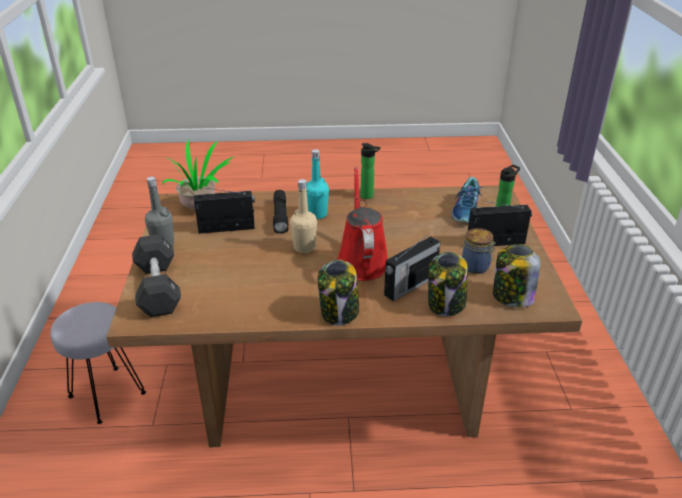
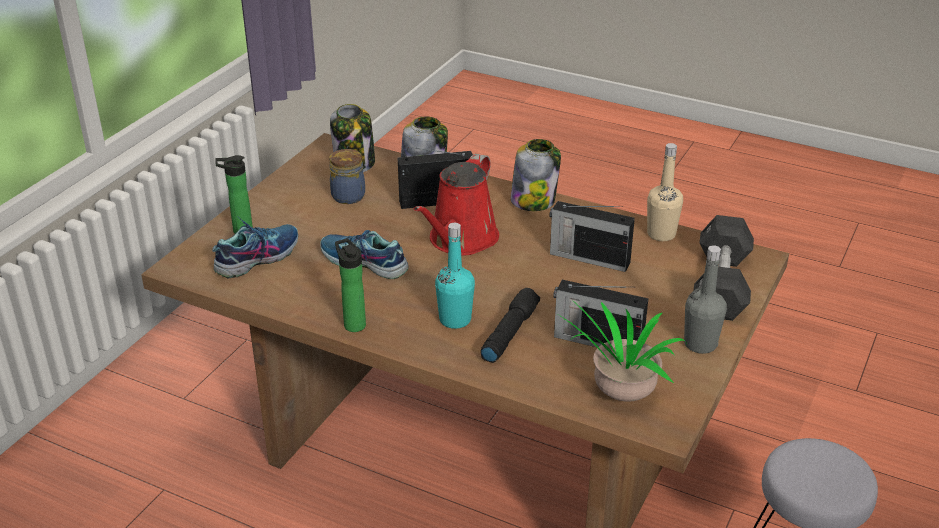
camera: 150 degrees left, 0 degrees up
beige bottle [290,179,317,253] -> beige bottle moved to [647,143,683,241]
radio [468,200,532,246] -> radio moved to [549,201,635,272]
none -> shoe [320,230,409,279]

